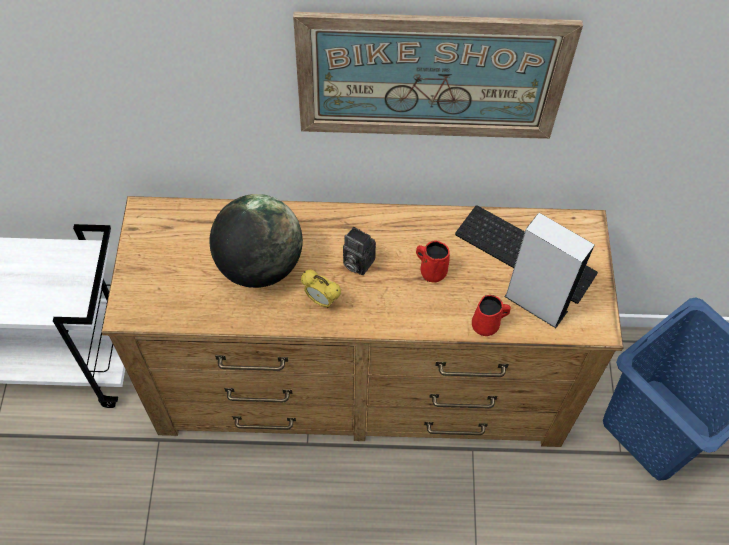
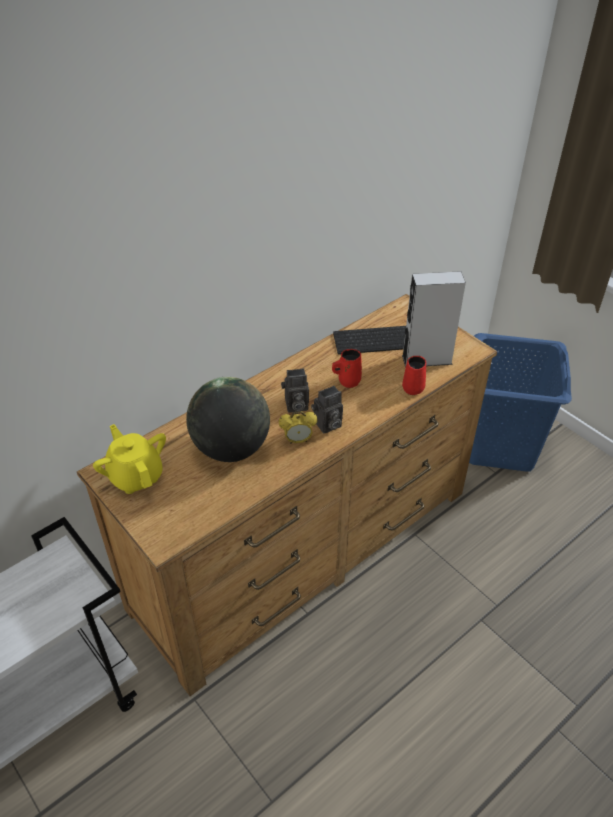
camera: 40 degrees left, 15 degrees down
picture [293,12,583,139] -> none
none -> yellow teapot [93,424,166,494]
none -> camera [311,386,343,433]

